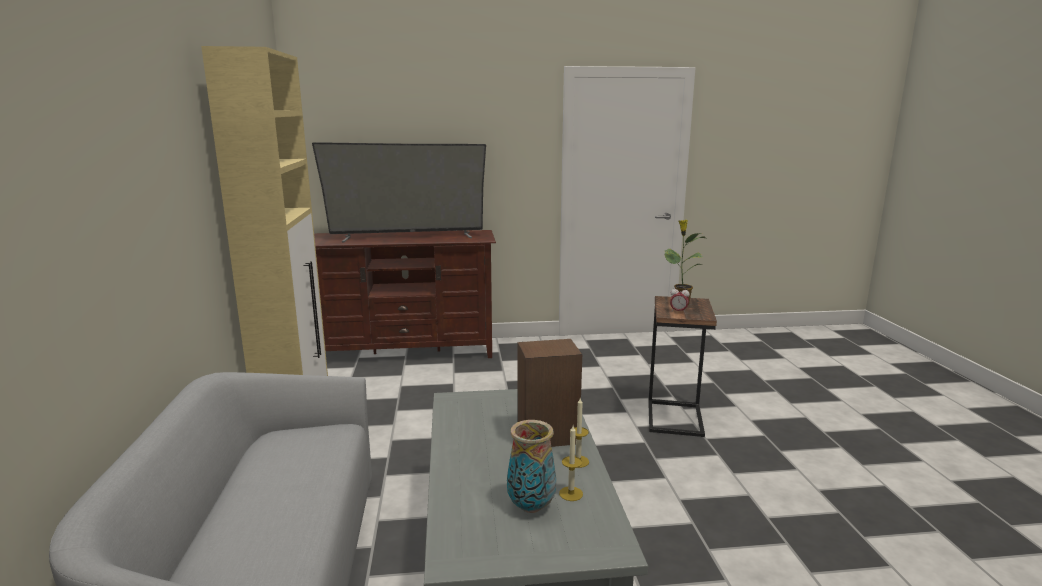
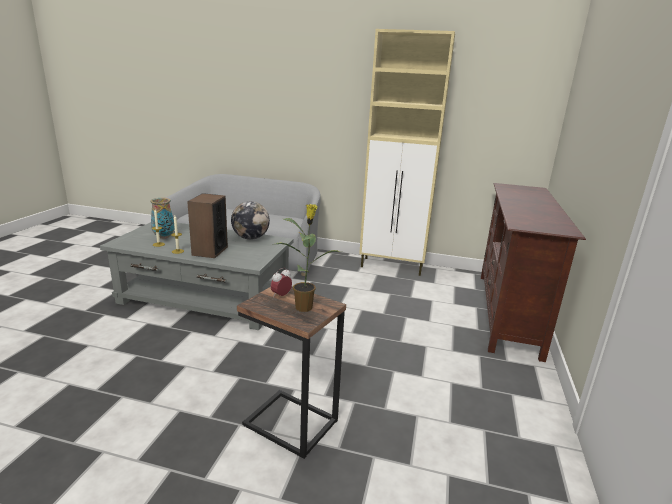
camera: 110 degrees right, 5 degrees up
television [312,142,486,243] -> none
none -> globe [231,201,270,240]

